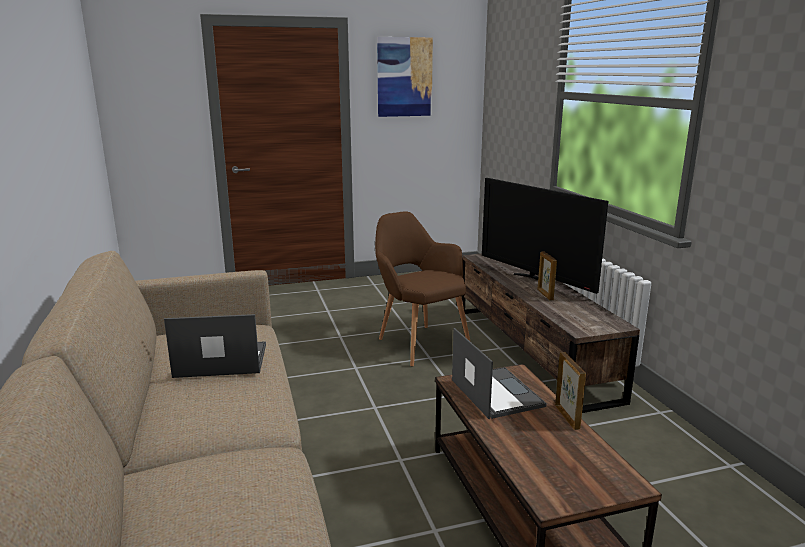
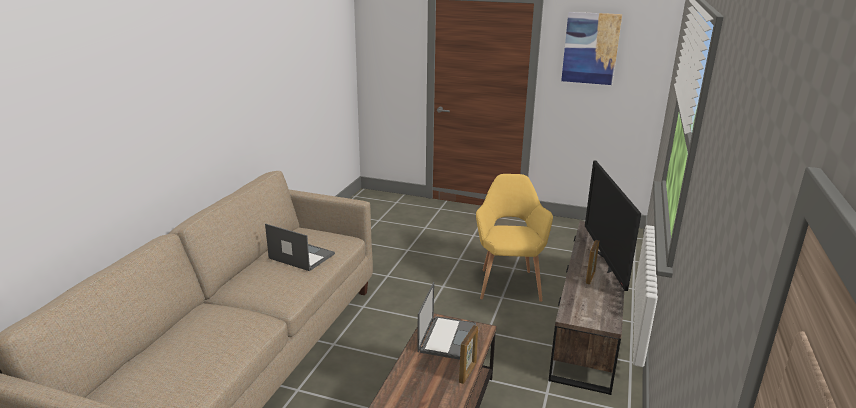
camera: 35 degrees right, 5 degrees up
brown armchair [375,211,471,367] -> yellow armchair [476,174,553,302]

